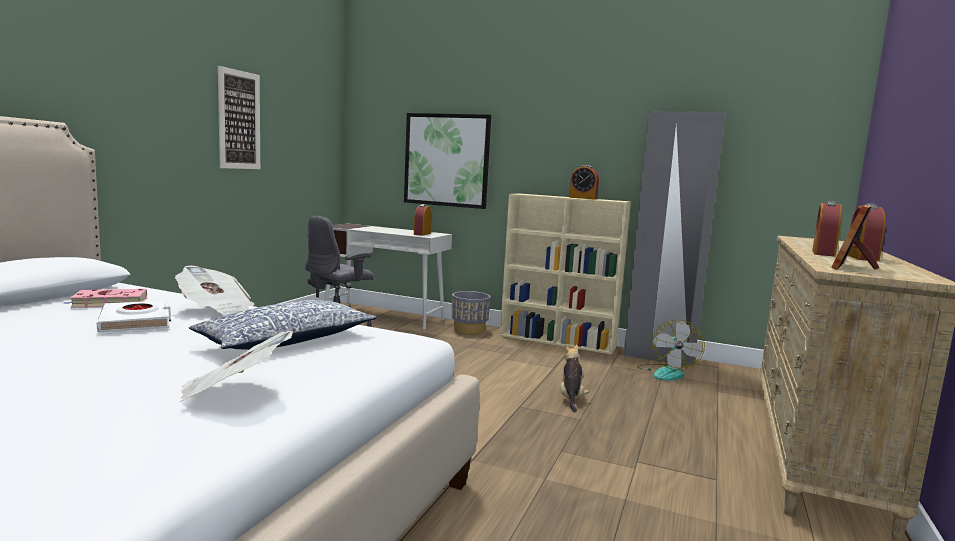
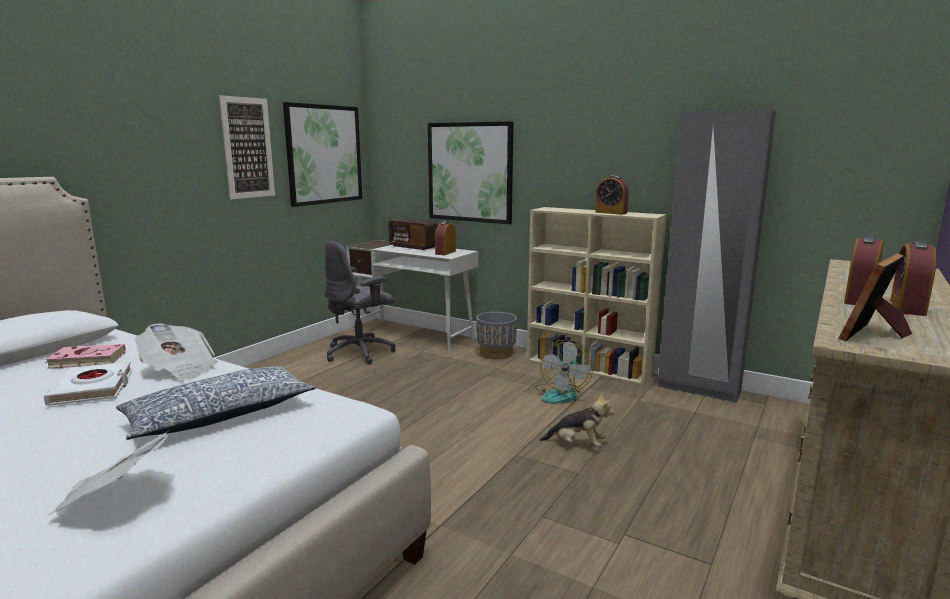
camera: 10 degrees right, 5 degrees up
plush toy [560,345,589,412] -> plush toy turned 90 degrees clockwise [540,393,614,447]
fan [637,319,705,381] -> fan moved to [535,340,593,404]
none -> picture [283,102,362,207]
none -> radio [388,219,439,250]

